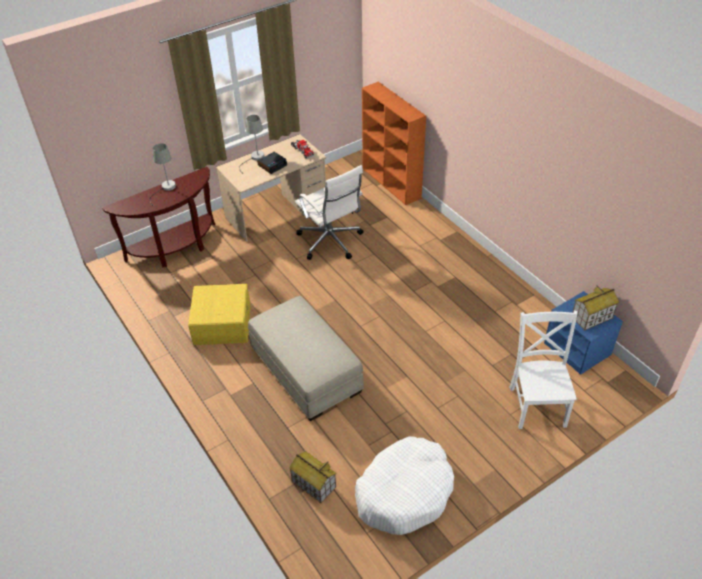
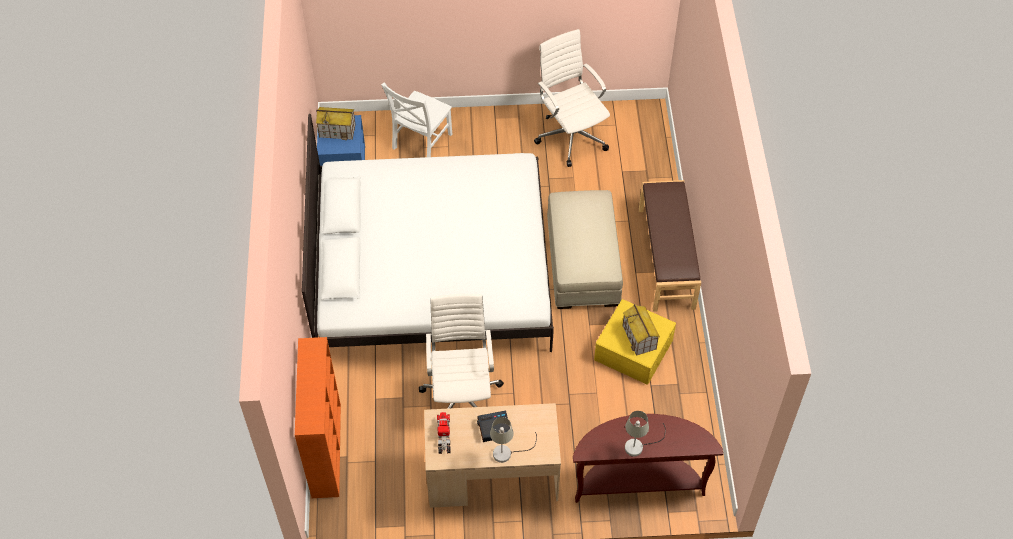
camera: 150 degrees left, 10 degrees up
toy house [289,451,336,503] -> toy house moved to [622,304,660,356]
white dog bed [355,436,454,535] -> white office chair [534,29,610,167]
none -> white bed [302,114,554,352]
none -> brown bench [639,180,701,312]

